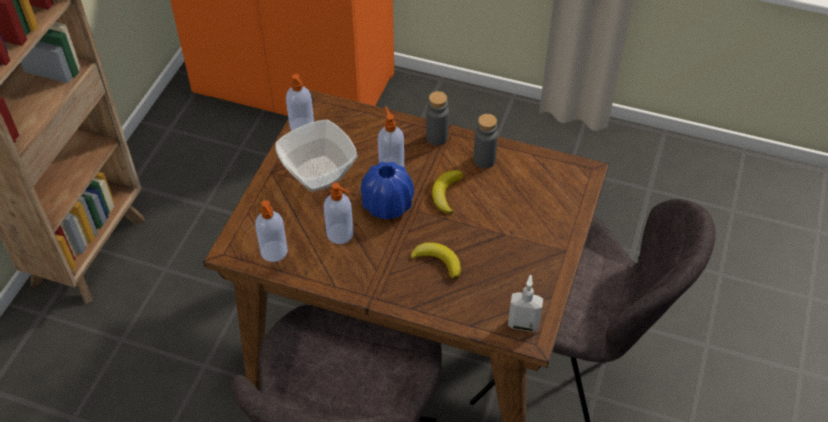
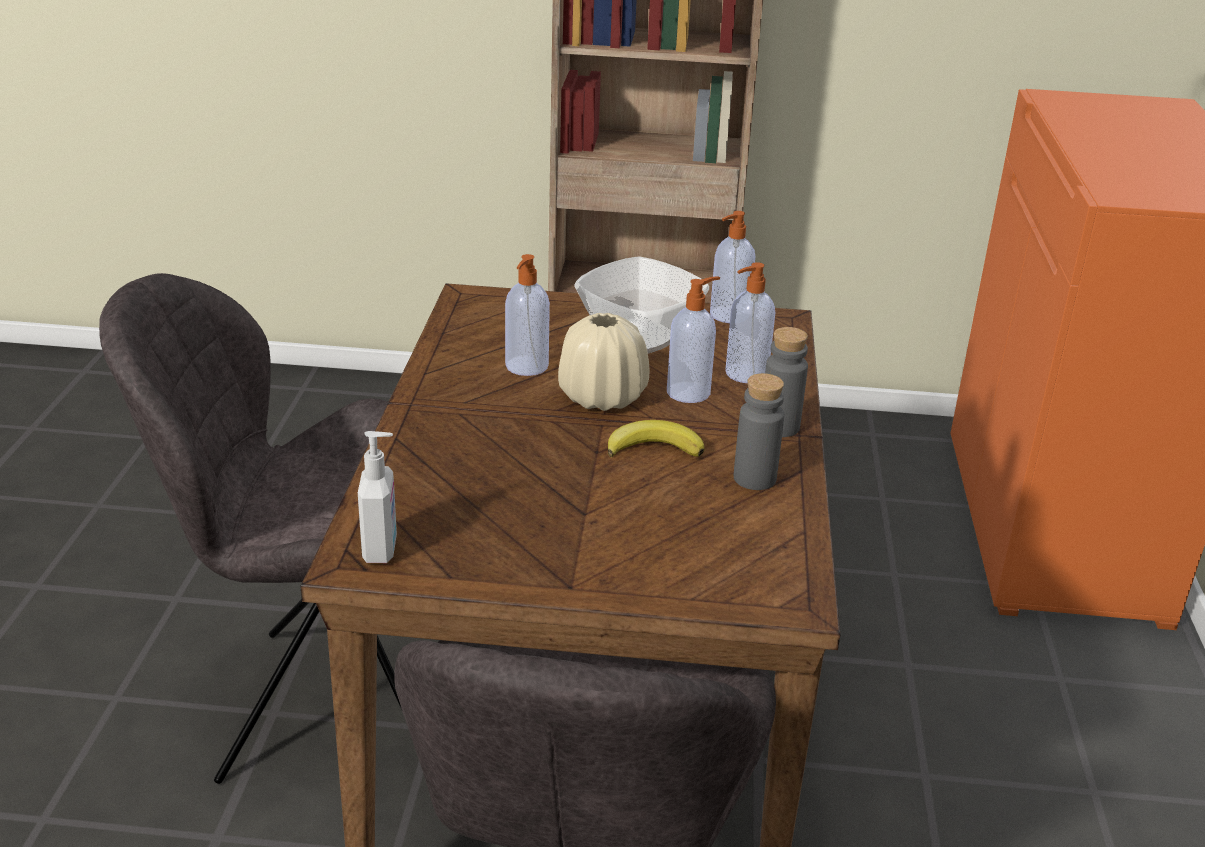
camera: 75 degrees right, 20 degrees down
soap dispenser [255,200,288,262] -> soap dispenser moved to [725,262,775,383]
blue vase [361,162,414,219] -> beige vase [558,313,650,411]
banana [410,242,461,279] -> none

